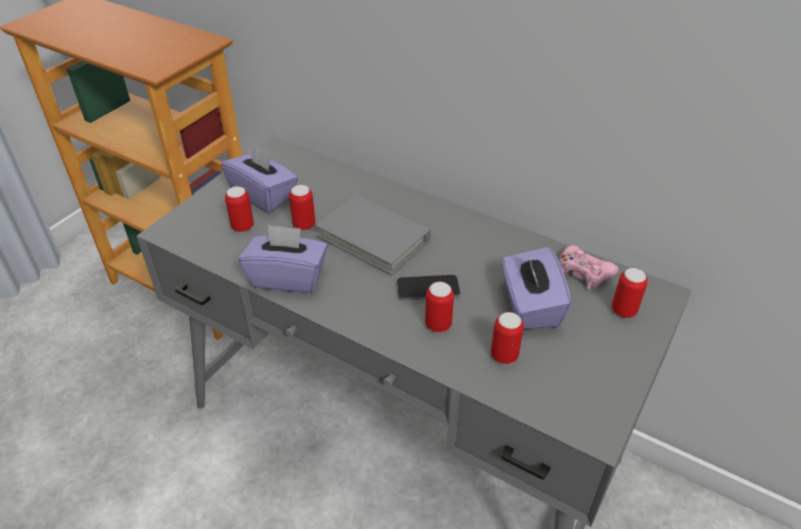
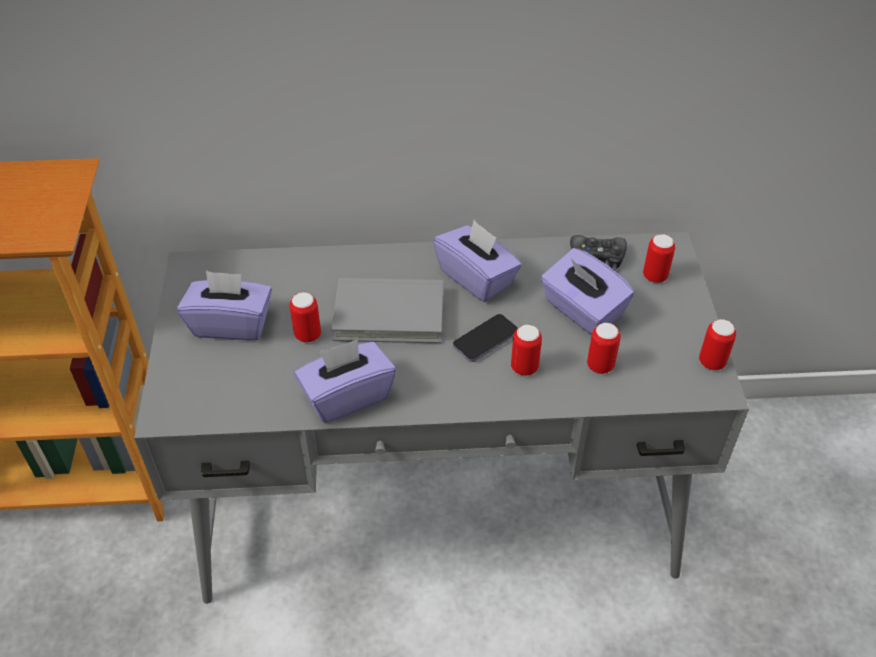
camera: 35 degrees left, 5 degrees up
can [225,186,254,232] -> can moved to [699,319,736,370]
pink game controller [559,245,618,290] -> black game controller [570,235,627,271]
none -> purple tissue box [433,220,522,302]

